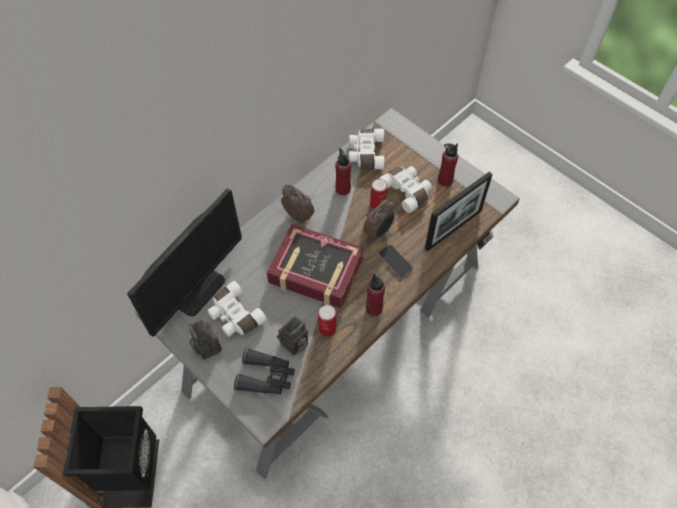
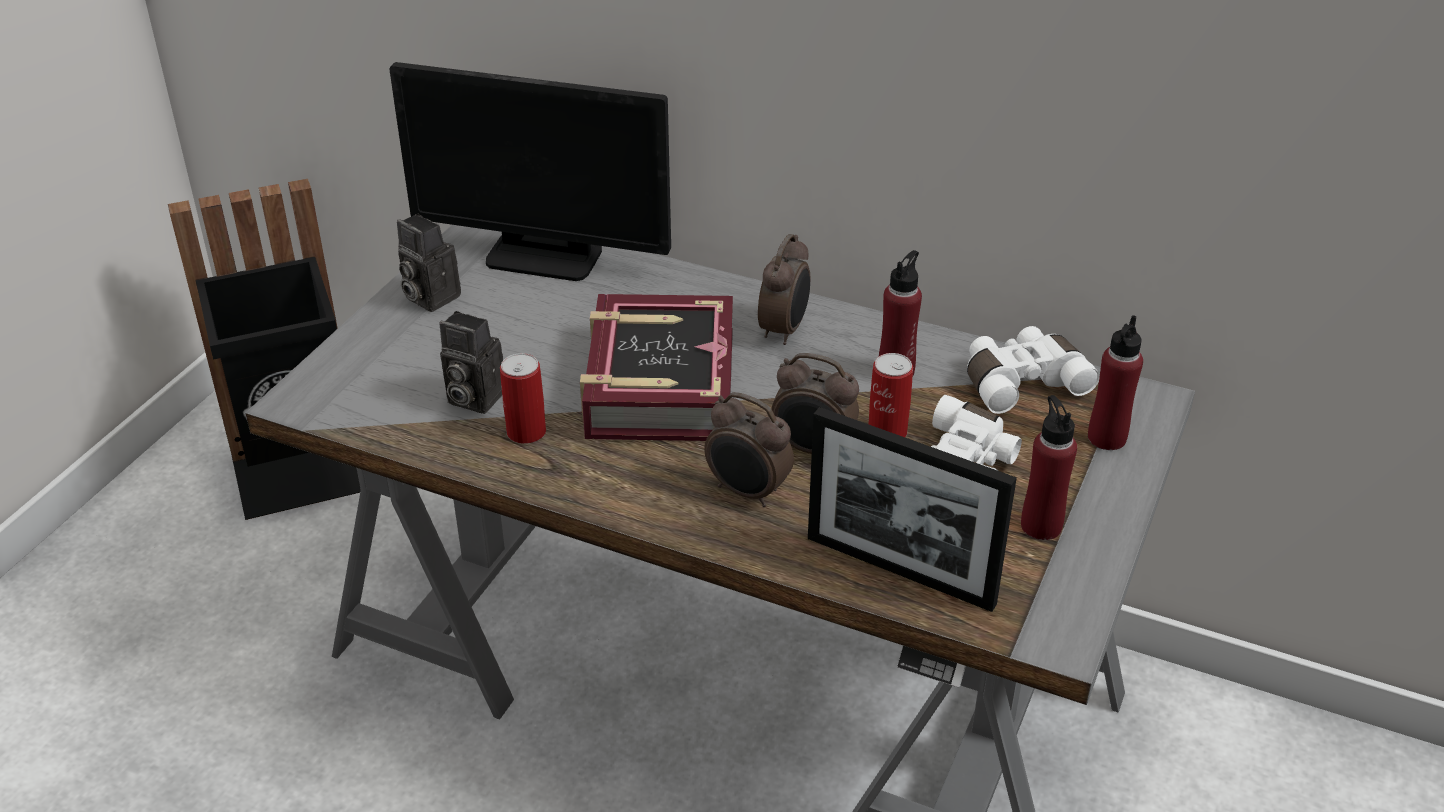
camera: 70 degrees right, 20 degrees down
camera [189,320,222,360] -> camera turned 90 degrees counterclockwise [397,214,461,312]
white binoculars [207,281,267,337] -> none
black binoculars [234,348,295,395] -> none
red bottle [366,274,385,316] -> red bottle moved to [1088,315,1143,450]
phone [378,245,413,277] -> alarm clock [704,392,794,507]

